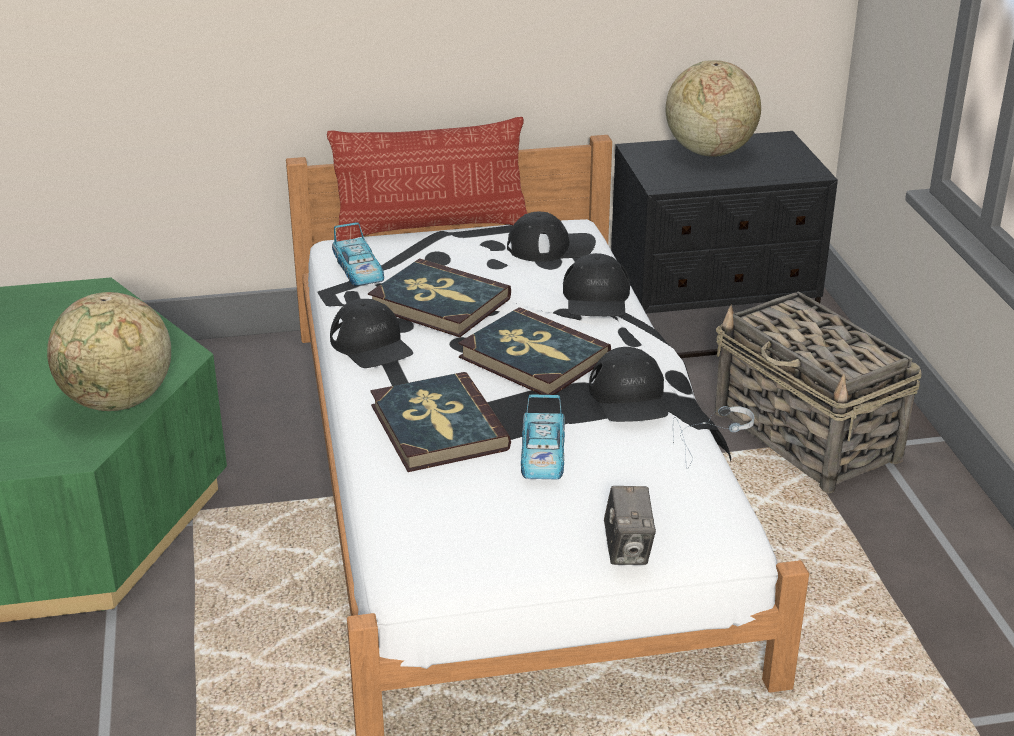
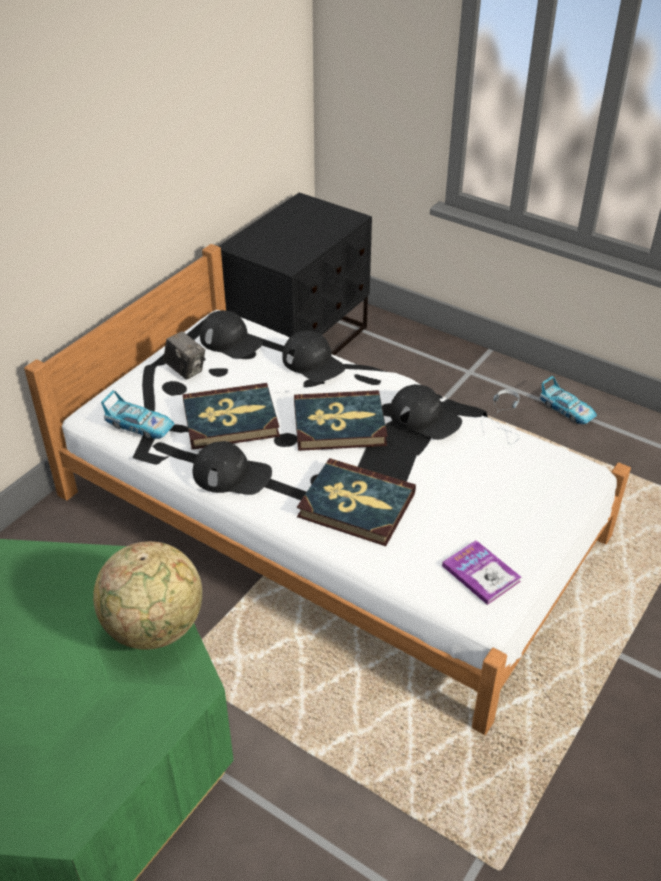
camera: 45 degrees left, 10 degrees up
pillow [327,117,528,241] -> none
black cap [507,212,596,262] -> black cap turned 90 degrees clockwise [200,310,263,359]
toy car [521,394,565,479] -> toy car moved to [540,376,597,424]
camera [604,486,656,565] -> camera moved to [164,331,205,380]
globe [666,60,761,157] -> none
basket [715,291,921,493] -> none
none -> book [442,540,521,605]

